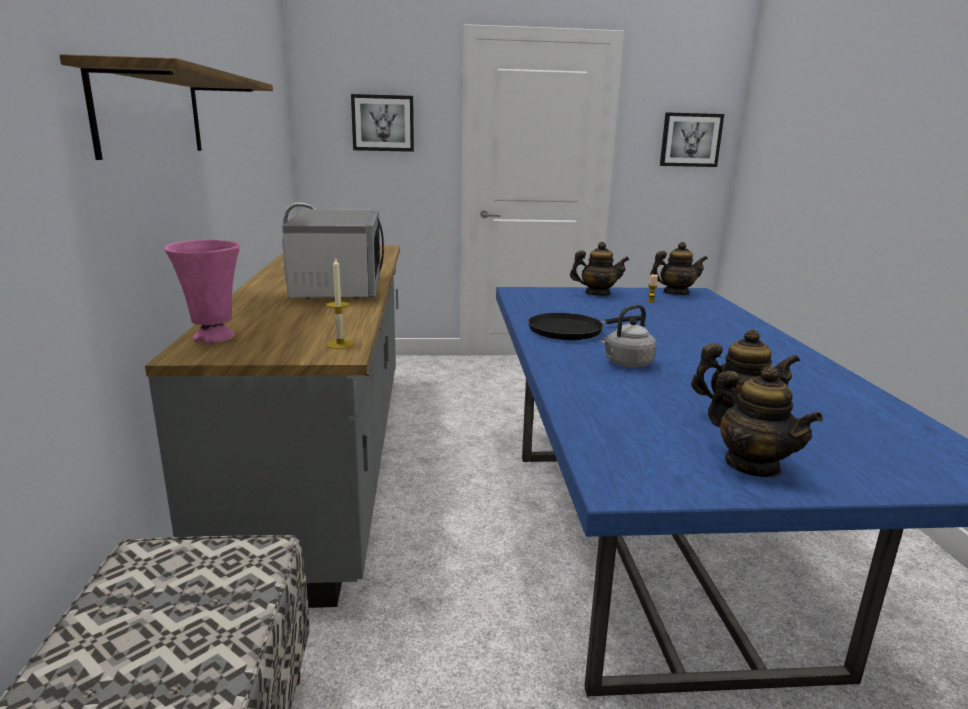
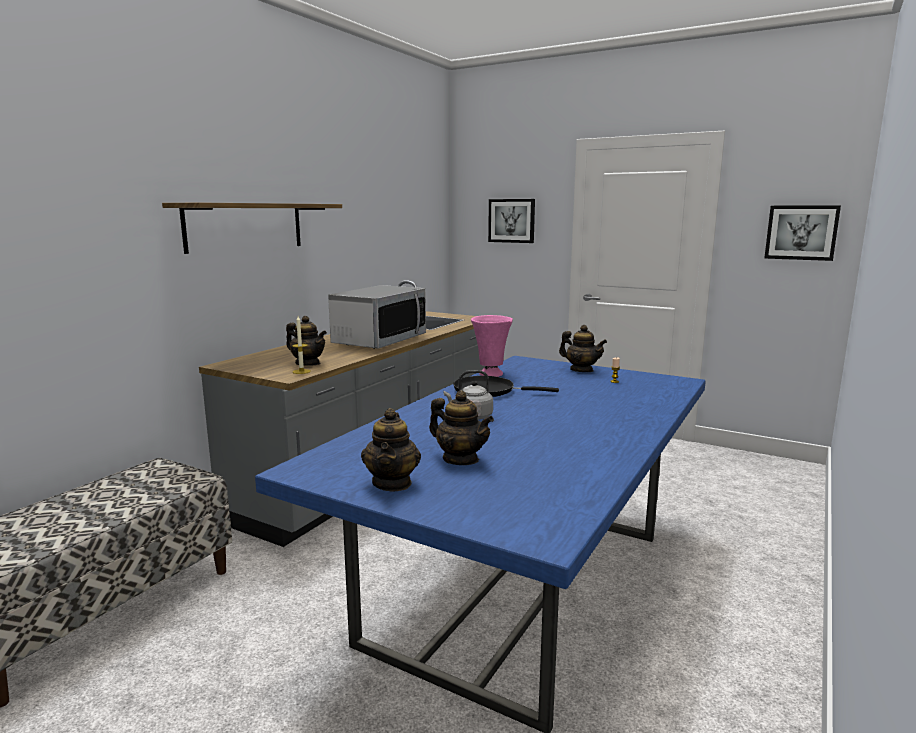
camera: 35 degrees right, 5 degrees down
pink vase [164,240,240,343] -> pink vase moved to [471,315,513,377]
teapot [650,242,708,295] -> teapot moved to [286,316,327,366]

